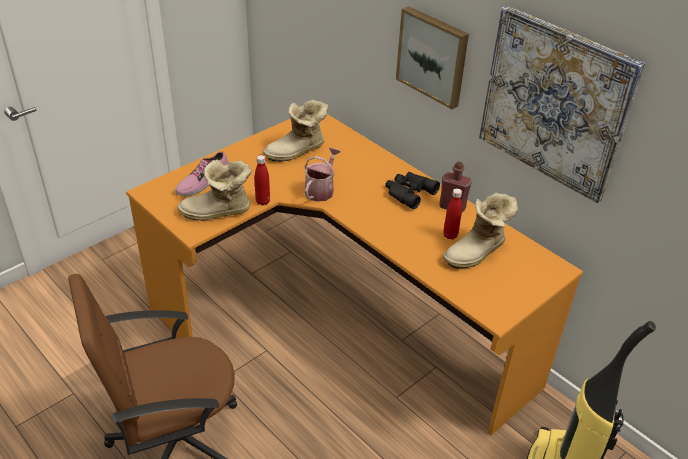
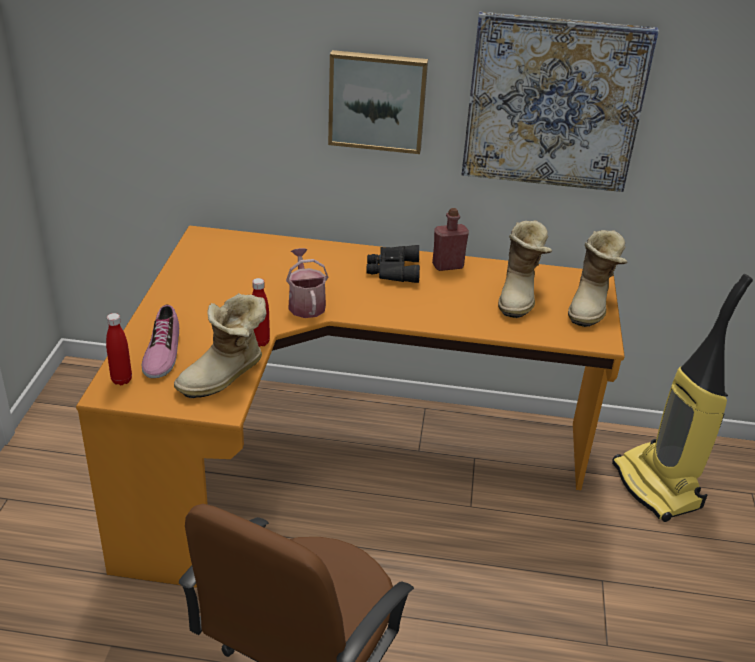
camera: 40 degrees left, 5 degrees down
boot [263,99,328,162] -> boot moved to [568,230,627,327]
red bottle [443,188,462,239] -> red bottle moved to [106,313,132,385]

